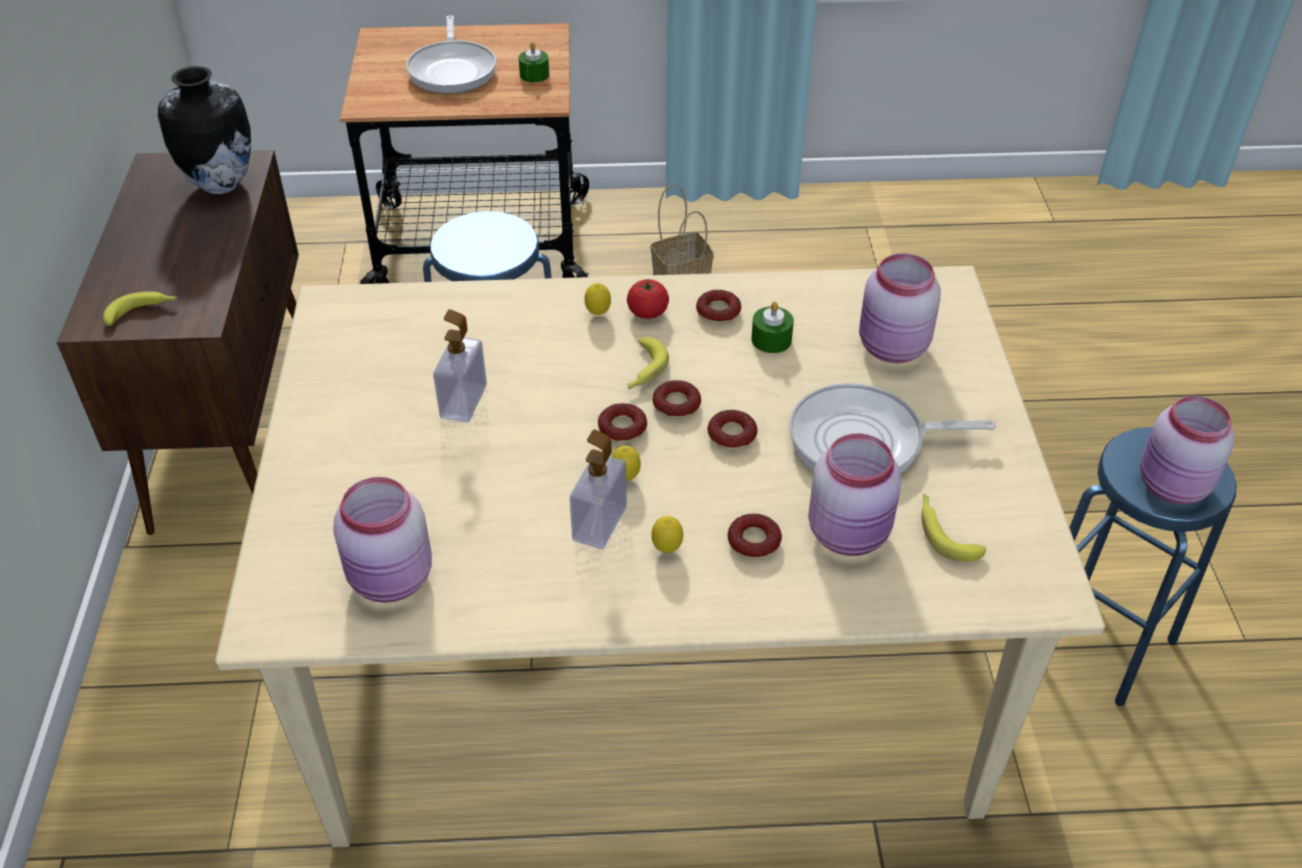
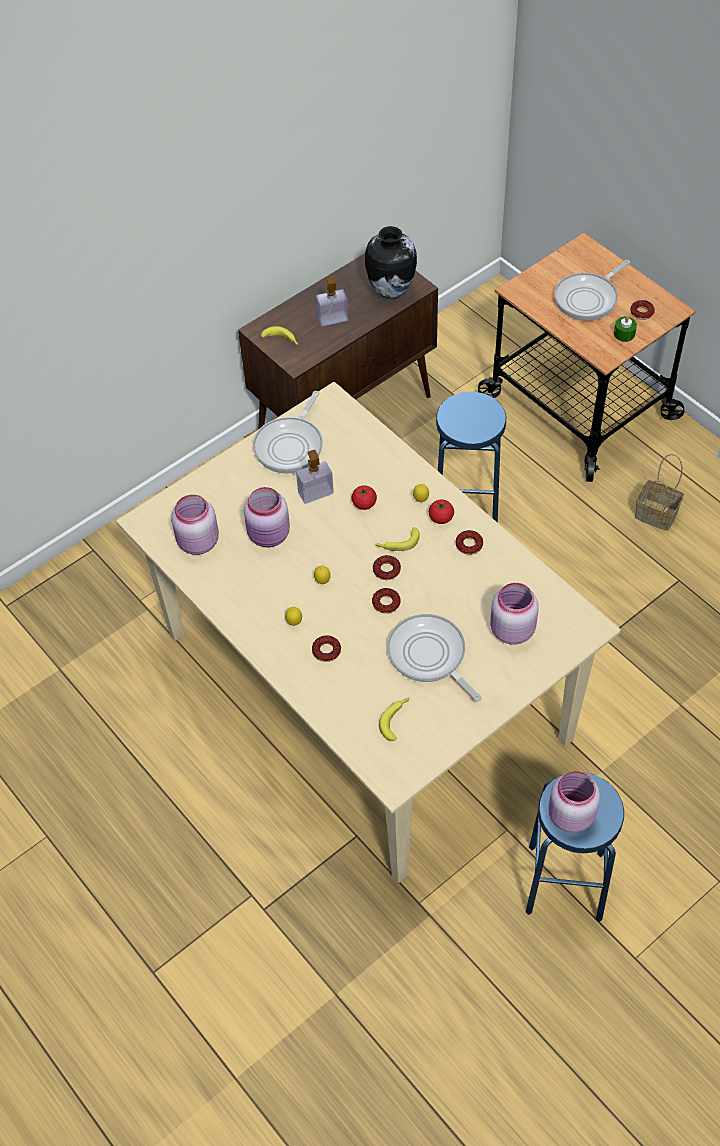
camera: 55 degrees right, 10 degrees up
soap dispenser [570,430,627,549] -> soap dispenser moved to [316,275,349,326]
donut [598,403,647,443] -> donut moved to [631,300,655,320]
green candle [751,302,794,353] -> none
pink jar [808,433,901,556] -> pink jar moved to [244,487,290,547]
none -> frying pan [253,391,323,473]
none -> tomato [351,485,377,510]

